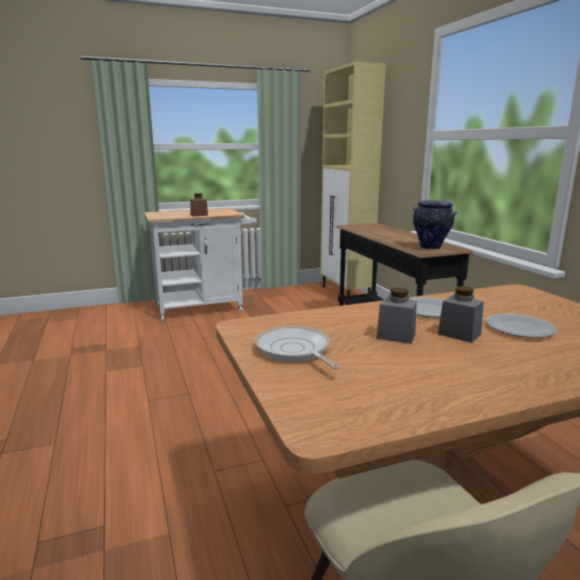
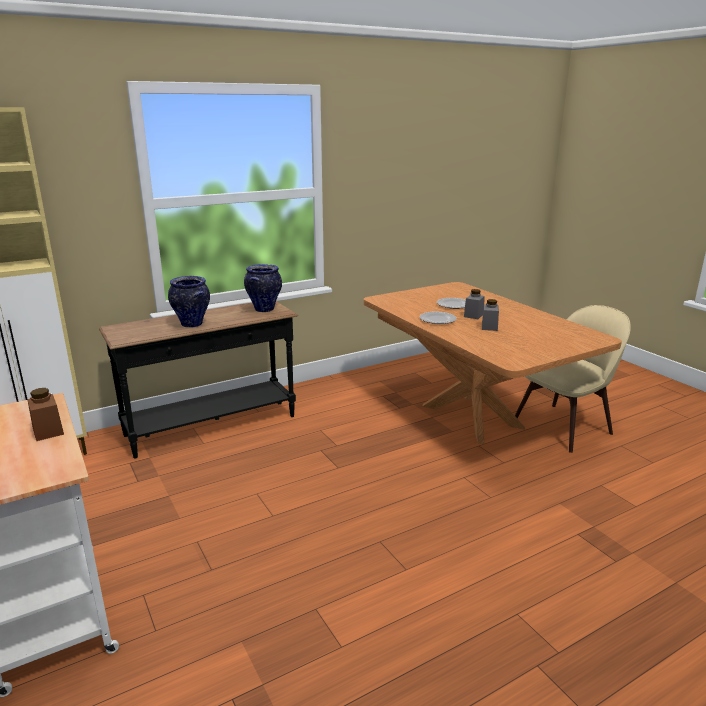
camera: 100 degrees left, 5 degrees up
frying pan [255,326,340,369] -> none
none -> vase [168,276,210,328]

